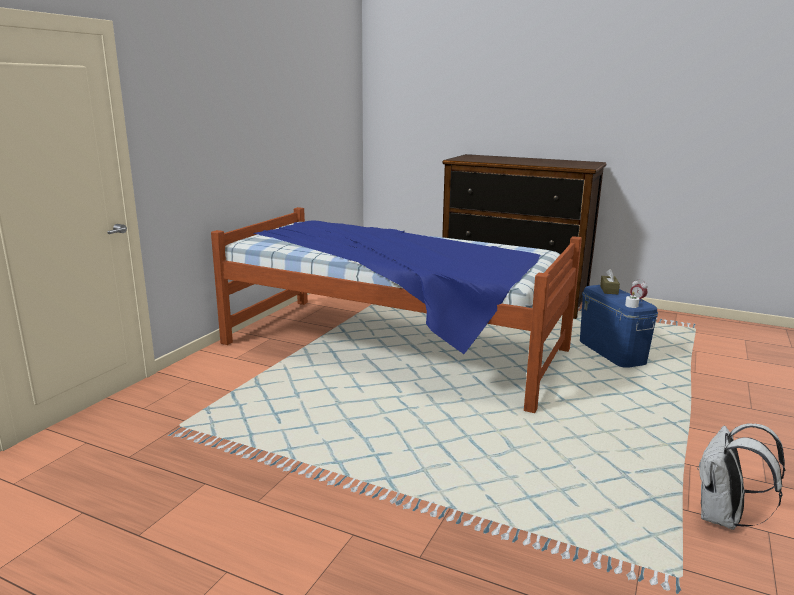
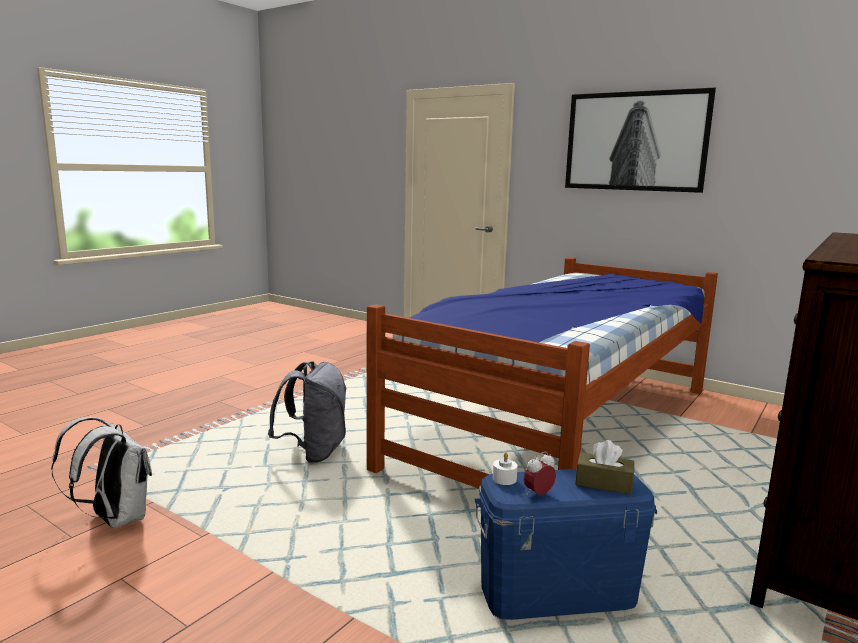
camera: 100 degrees right, 5 degrees down
none -> grey backpack [268,362,347,463]
none -> picture [565,88,716,193]

